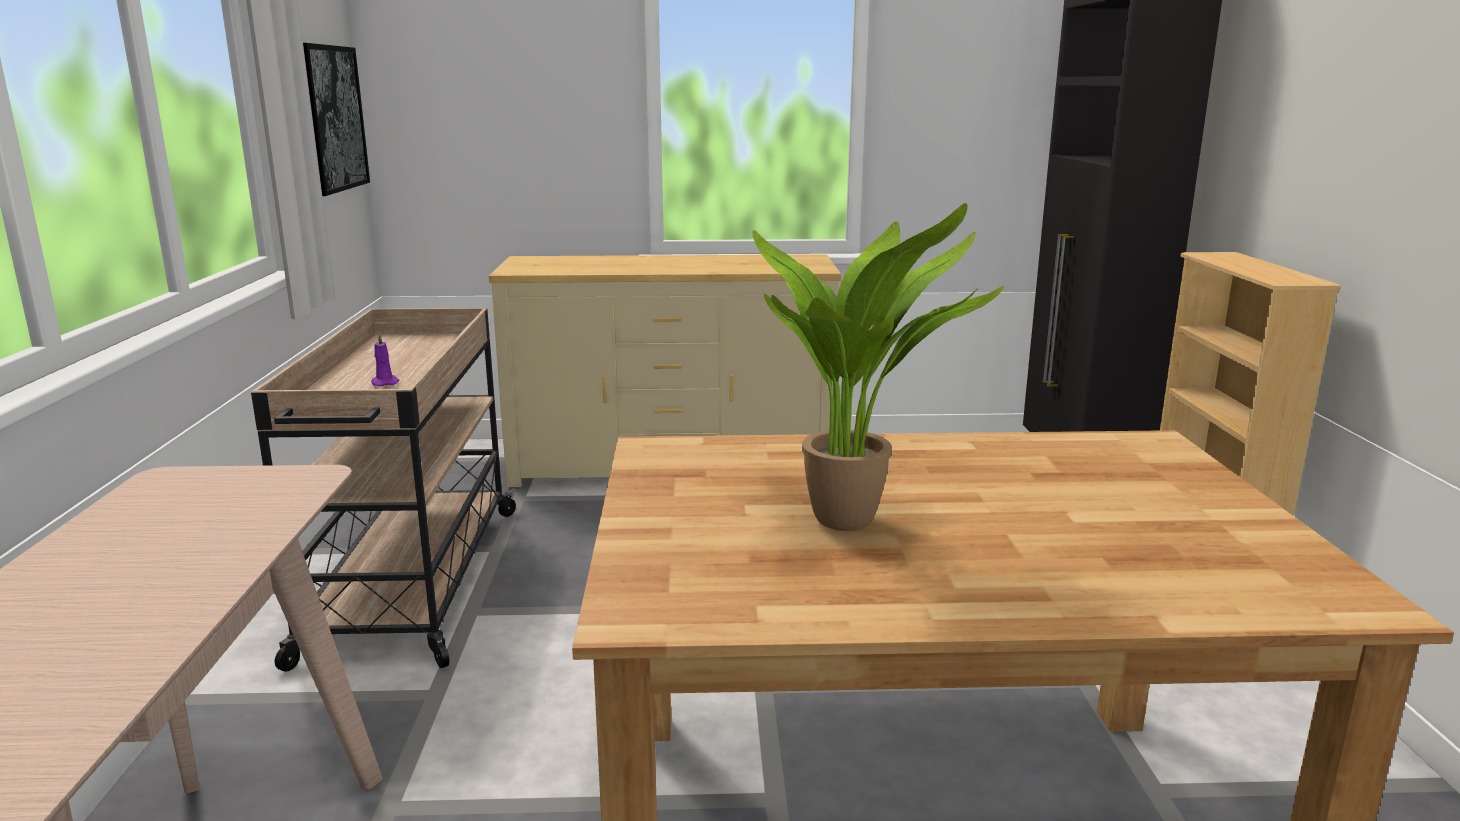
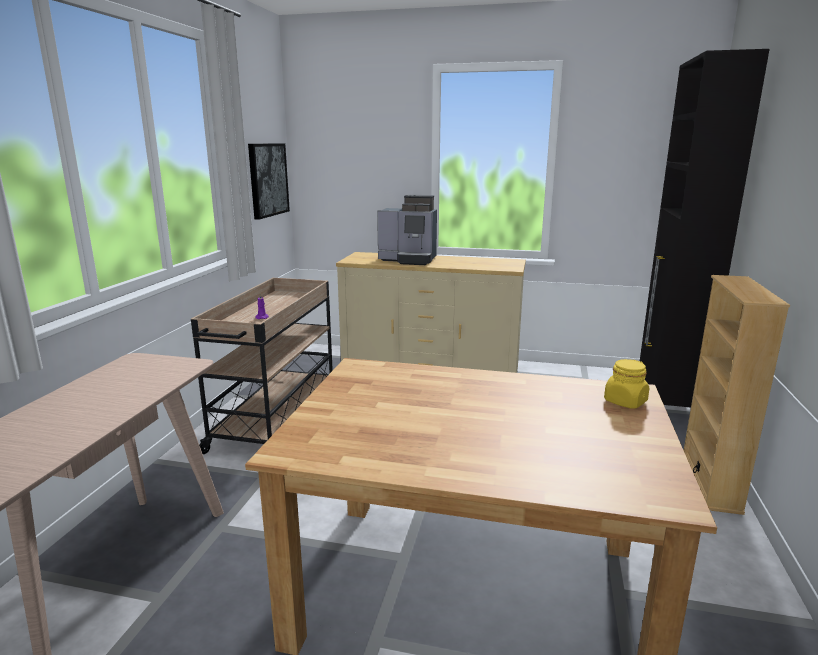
camera: 15 degrees right, 0 degrees up
potted plant [752,203,1004,531] -> none
none -> coffee machine [377,195,437,265]
none -> yellow jar [604,359,649,408]

